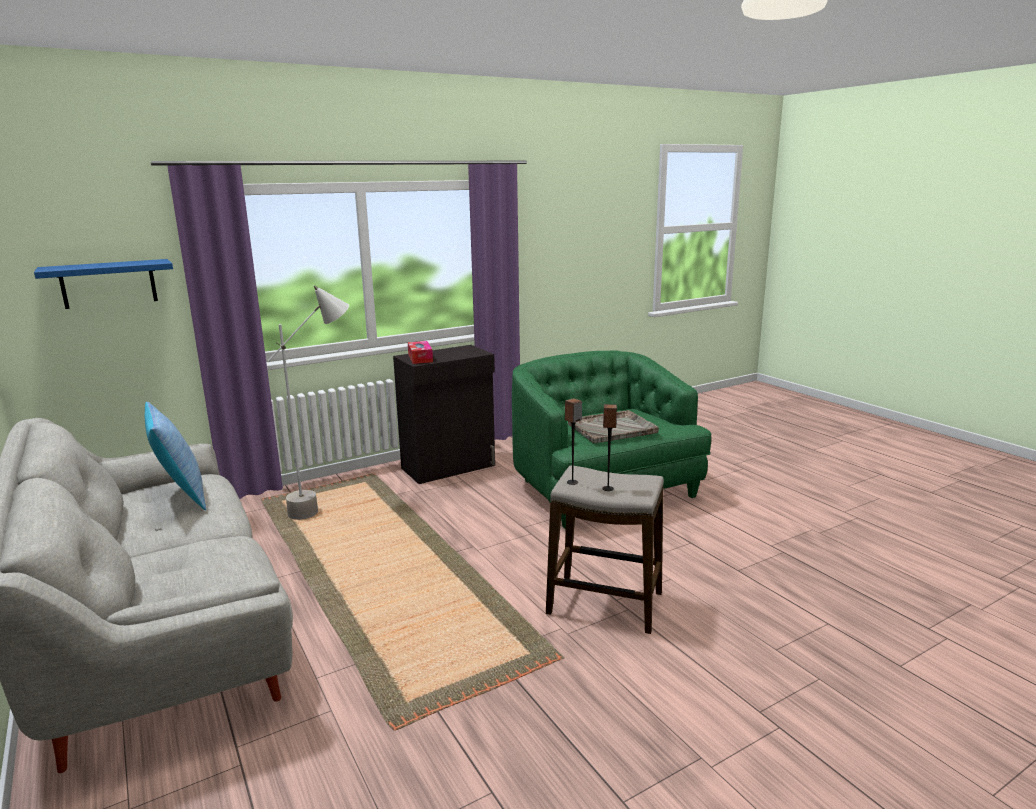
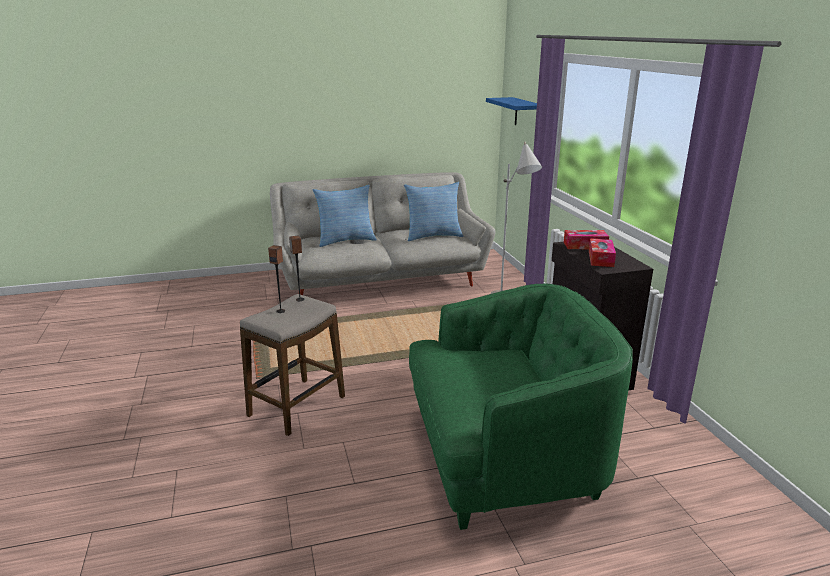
camera: 105 degrees right, 5 degrees up
grey tray [568,410,659,443] -> none
none -> pillow [313,185,377,247]
none -> tissue box [589,238,616,267]

